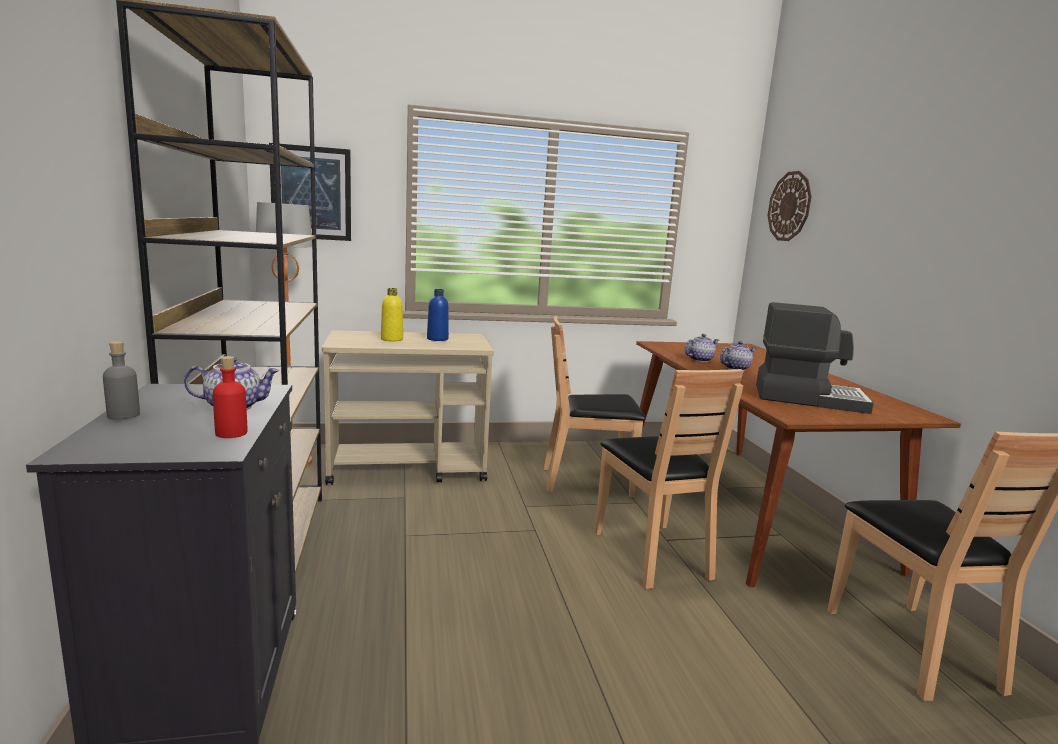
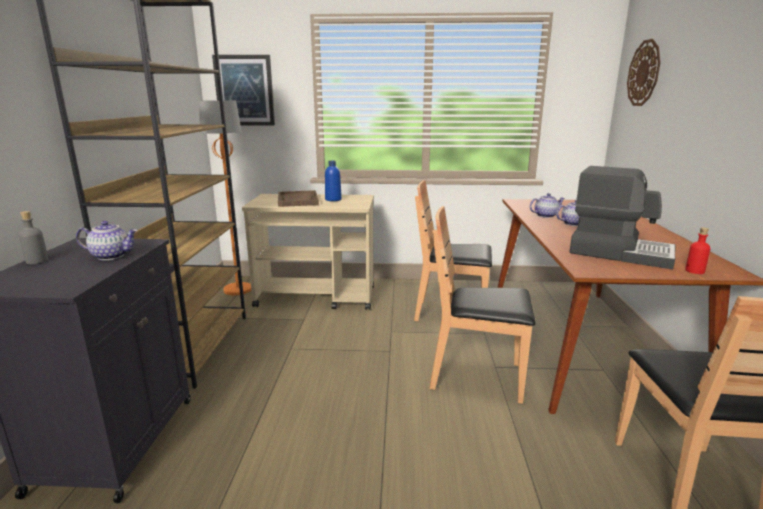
camera: 15 degrees right, 5 degrees up
red bottle [213,356,247,438] -> red bottle moved to [685,227,711,274]
yellow bottle [381,288,403,342] -> brown tray [278,190,319,207]
brown chair [595,369,744,589] -> brown chair turned 105 degrees clockwise [430,206,535,404]

